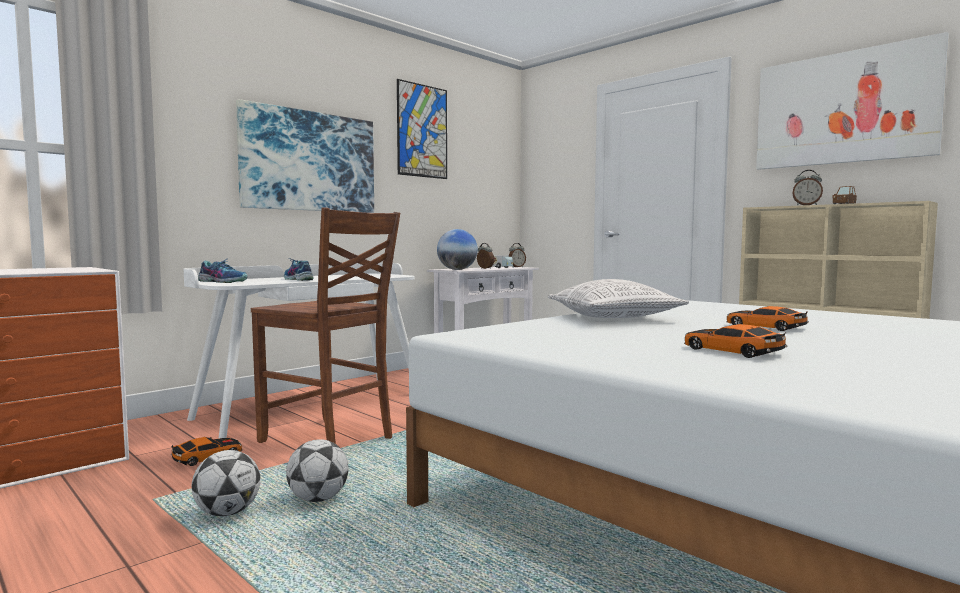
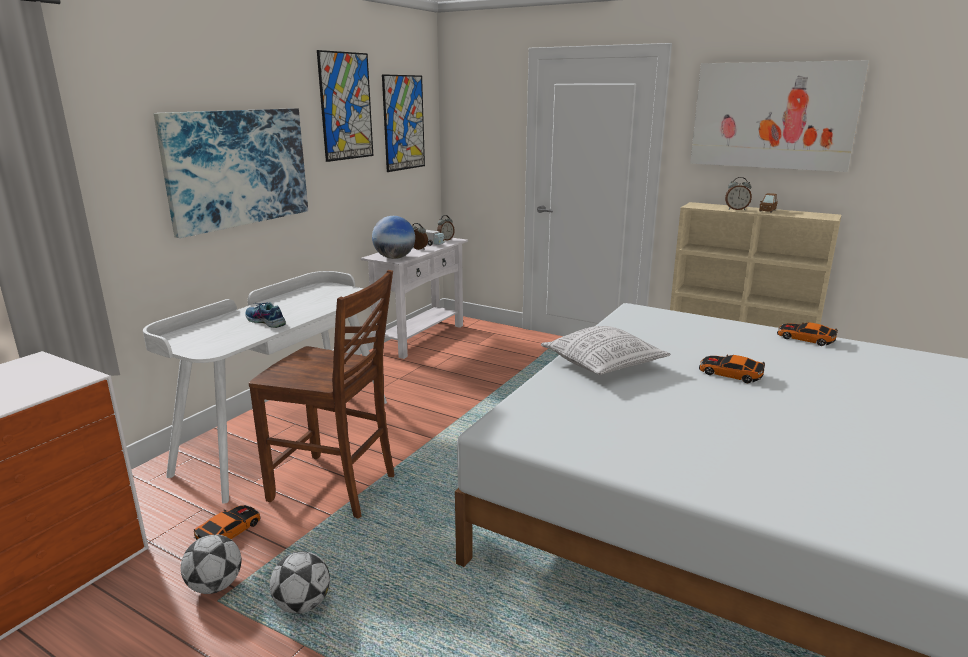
camera: 15 degrees left, 15 degrees up
shoe [198,258,247,283] -> none
football [286,439,349,502] -> football moved to [181,534,241,594]
toy car [684,324,787,358] -> toy car moved to [777,322,838,346]
none -> picture [382,74,425,172]

